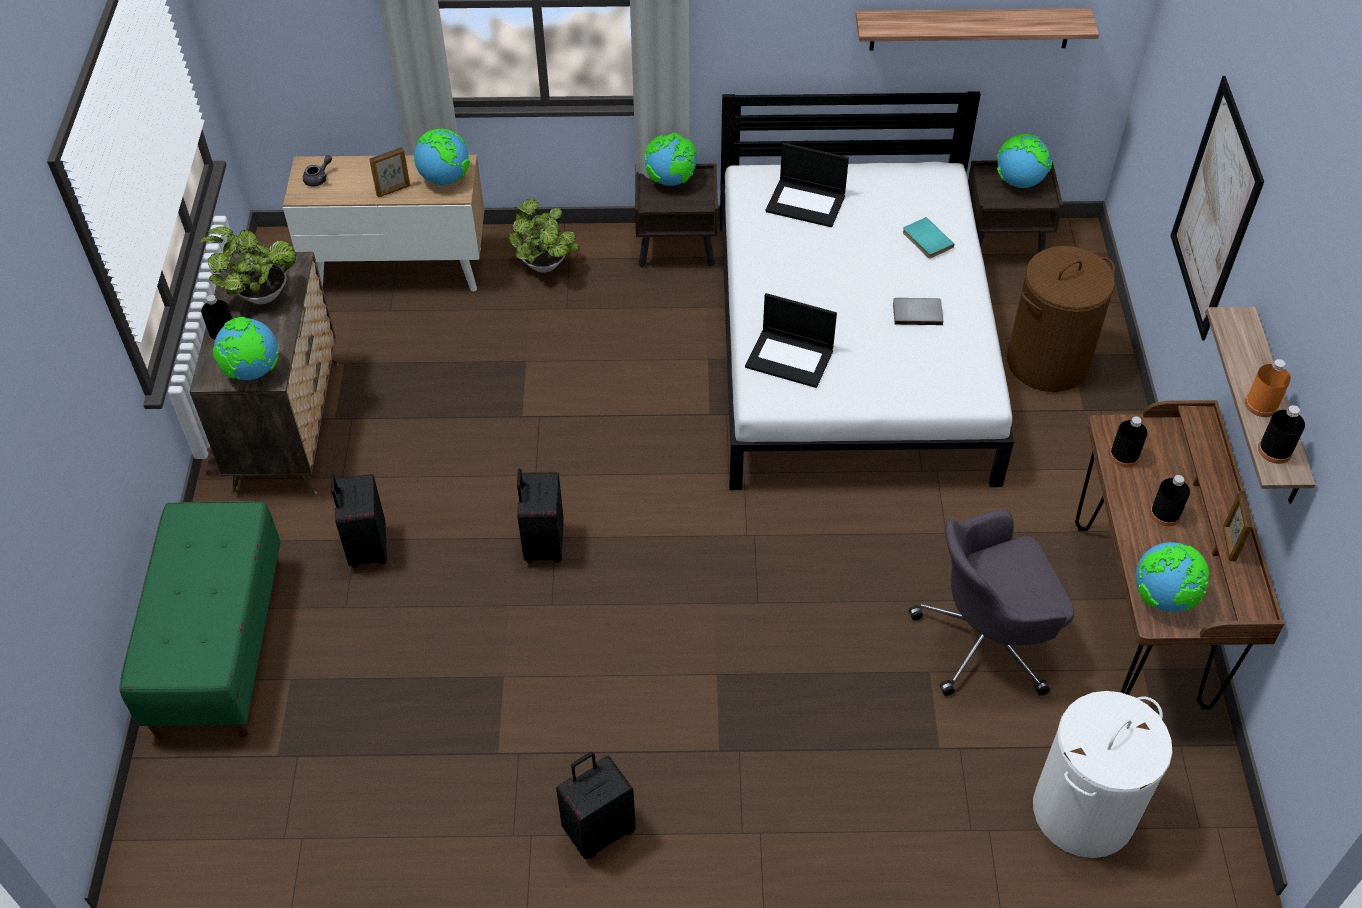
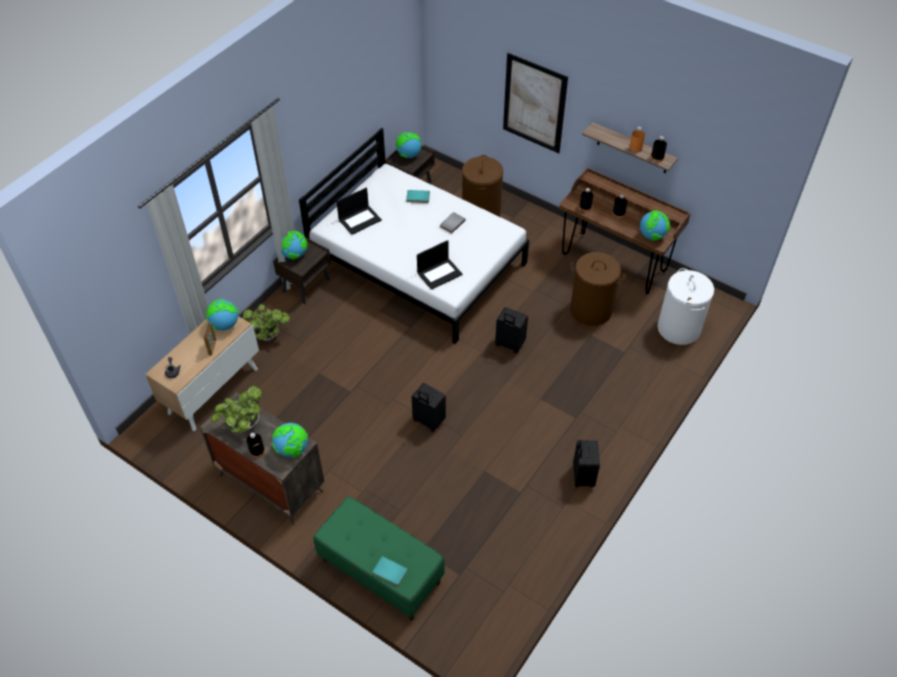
camera: 55 degrees left, 0 degrees up
black suitcase [331,474,387,568] -> black suitcase moved to [495,307,528,353]
shelf [856,8,1099,50] -> none
grey office chair [909,509,1074,696] -> brown laundry basket [570,252,625,326]
picture frame [1223,491,1253,561] -> none
none -> turquoise book [373,556,408,586]

